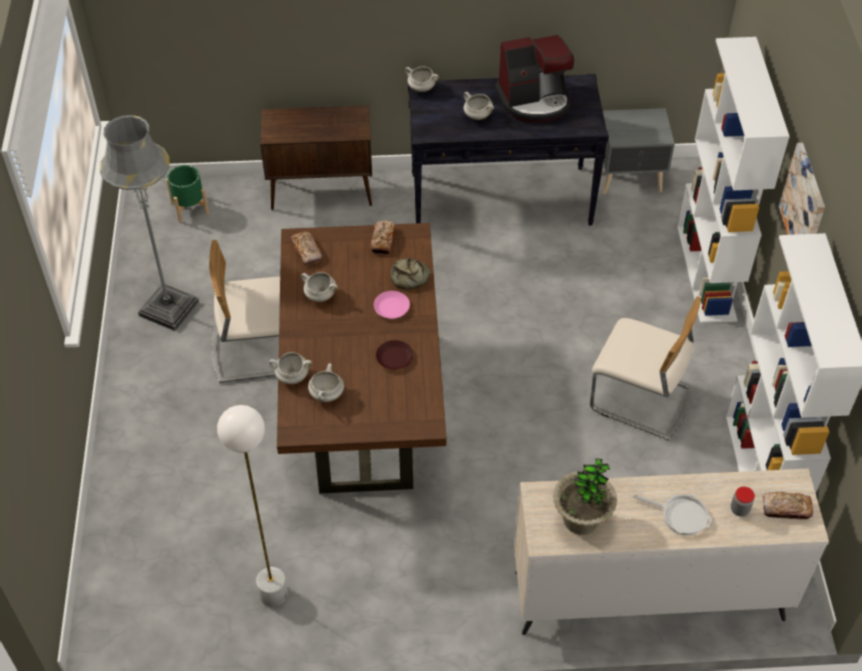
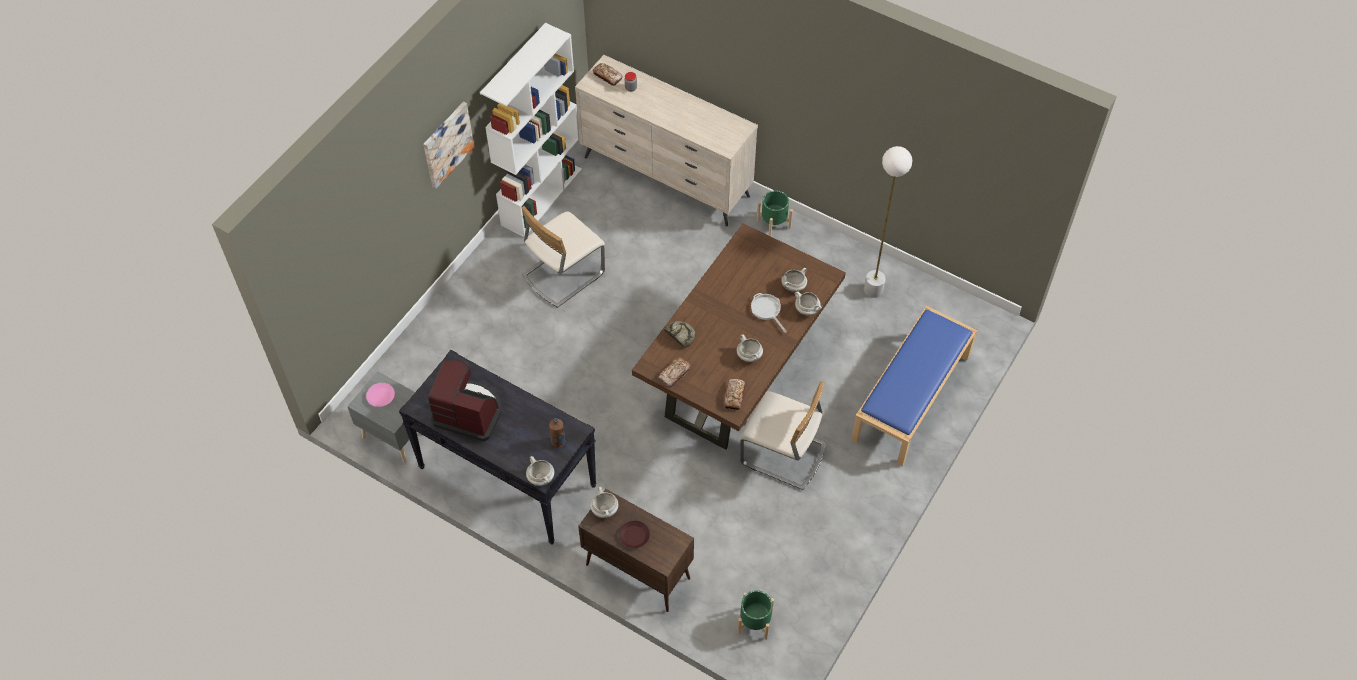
camera: 145 degrees left, 5 degrees up
grey floor lamp [100,115,199,331] -> none
pink plate [374,291,410,319] -> pink plate moved to [366,383,395,407]
brown plate [376,340,413,370] -> brown plate moved to [619,521,650,548]
white cooking pot [464,92,494,120] -> white cooking pot moved to [590,487,619,518]
potted plant [553,458,617,535] -> none
beige chair [590,296,701,440] -> beige chair turned 105 degrees counterclockwise [522,206,605,308]
frying pan [633,494,712,536] -> frying pan moved to [751,293,787,333]
white bookcase [677,37,790,323] -> none
none -> brown bottle [549,418,565,447]
none -> green planter [757,190,793,236]
none -> blue bench [851,306,977,466]

